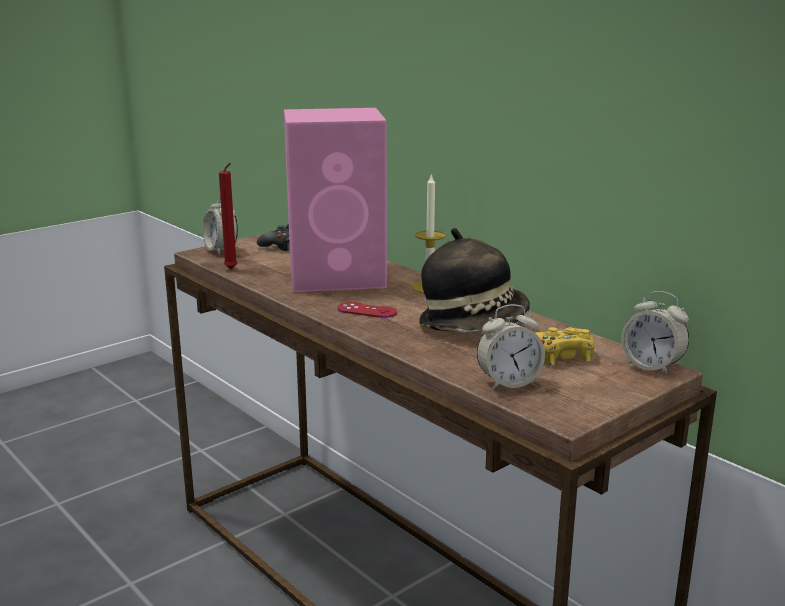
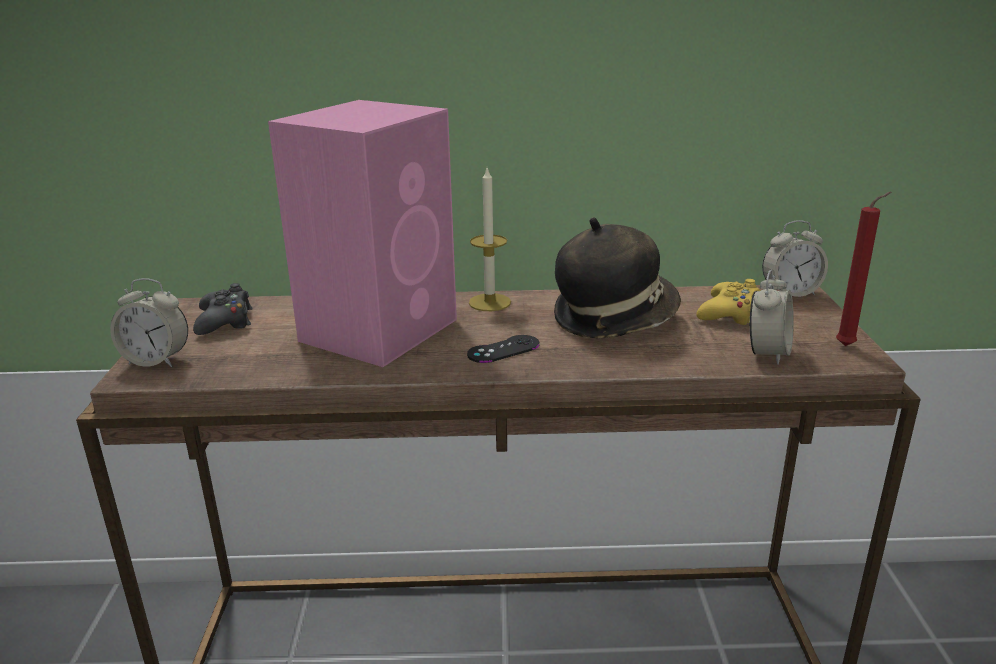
camera: 50 degrees left, 5 degrees up
red candle [219,162,238,269] -> red candle moved to [836,192,892,346]
red game controller [337,302,397,318] -> black game controller [467,335,539,363]

